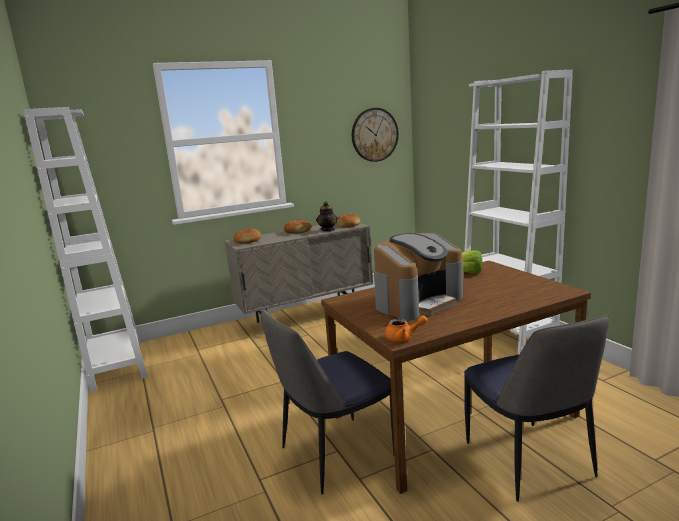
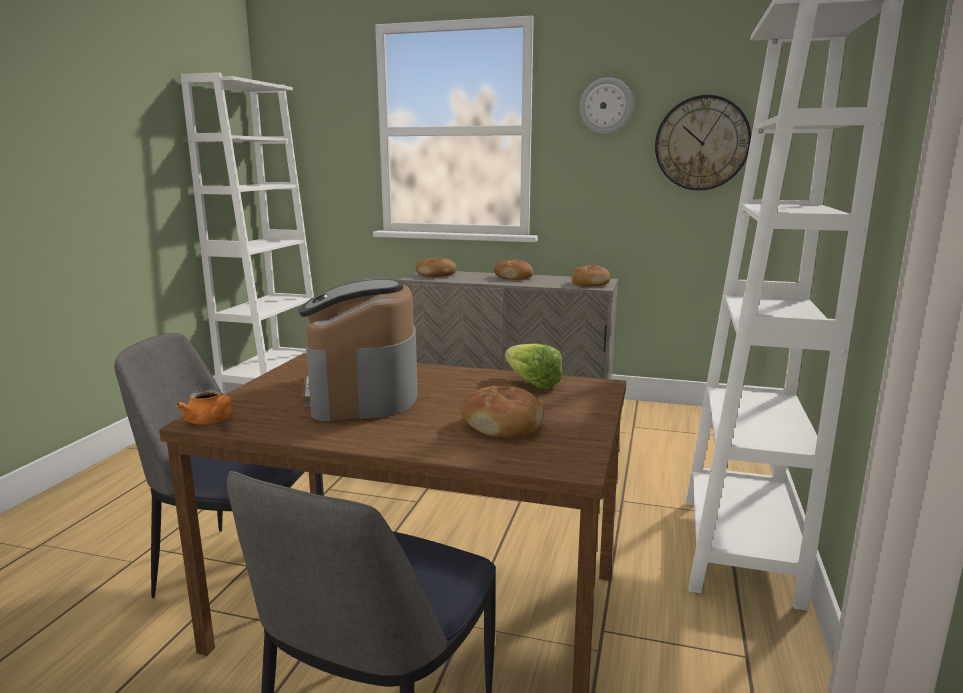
camera: 40 degrees right, 0 degrees up
teapot [316,201,338,231] -> none
coffee machine [374,232,463,320] -> coffee machine turned 75 degrees clockwise [298,278,417,421]
none -> bread [461,386,543,438]
none -> wall clock [579,77,633,134]

